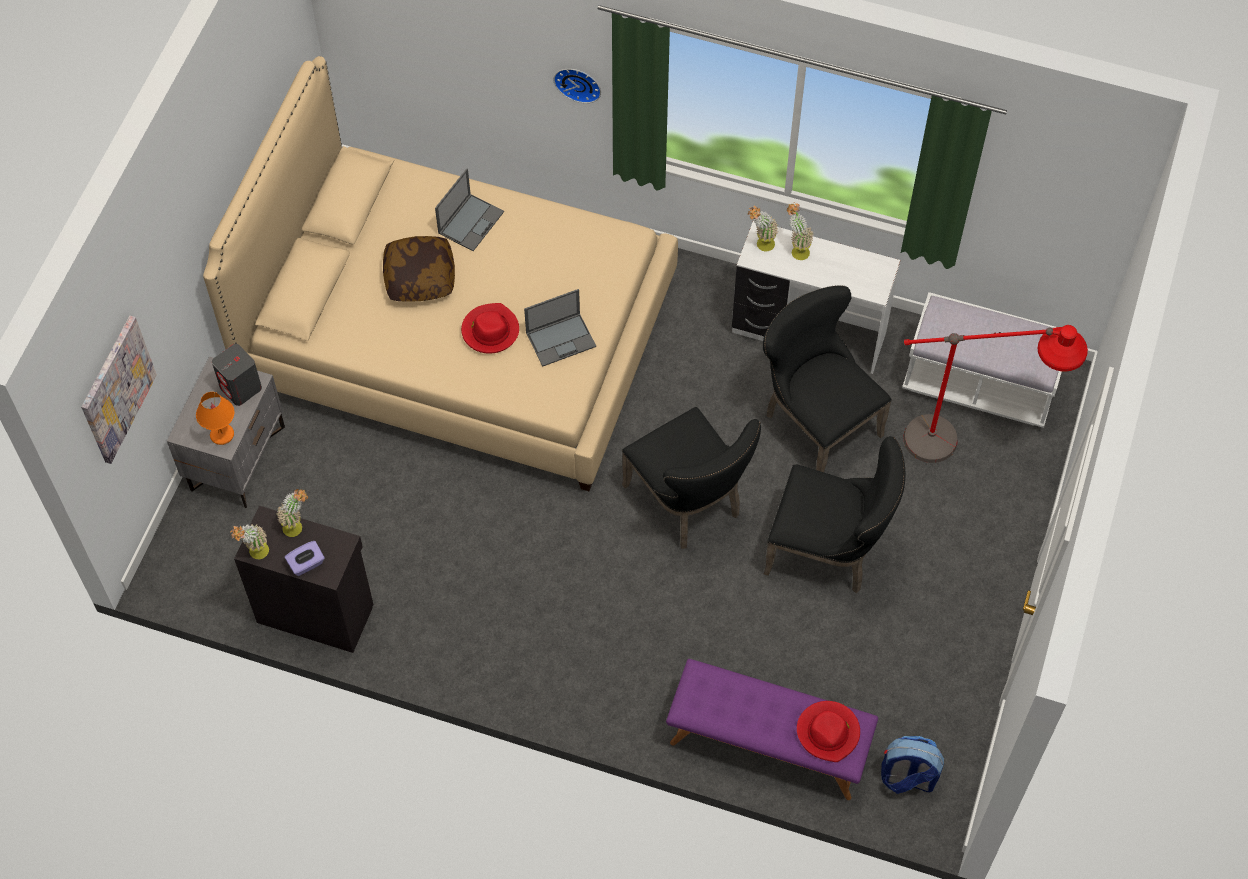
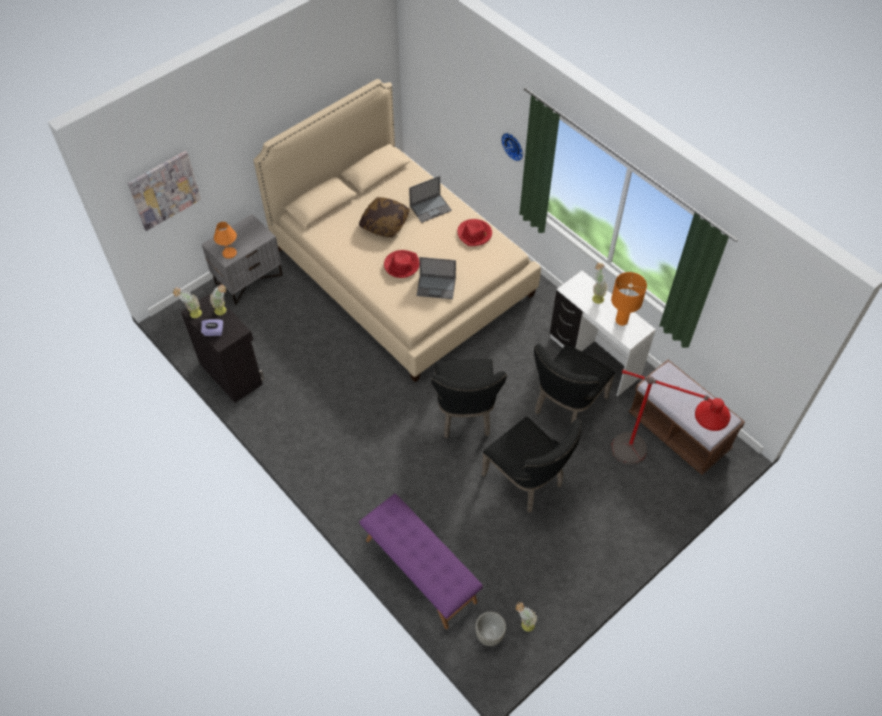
camera: 30 degrees right, 5 degrees down
grey speaker [212,344,262,406] -> none
potted plant [748,205,778,252] -> potted plant moved to [516,602,537,632]
black chair [763,285,892,472] -> black chair turned 135 degrees counterclockwise [534,344,615,423]
red hat [797,701,860,762] -> red hat moved to [457,219,492,246]
backpack [881,736,944,794] -> grey planter [475,611,506,646]
white bench [902,292,1062,428] -> brown bench [629,359,745,475]
none -> orange table lamp [611,272,647,326]

